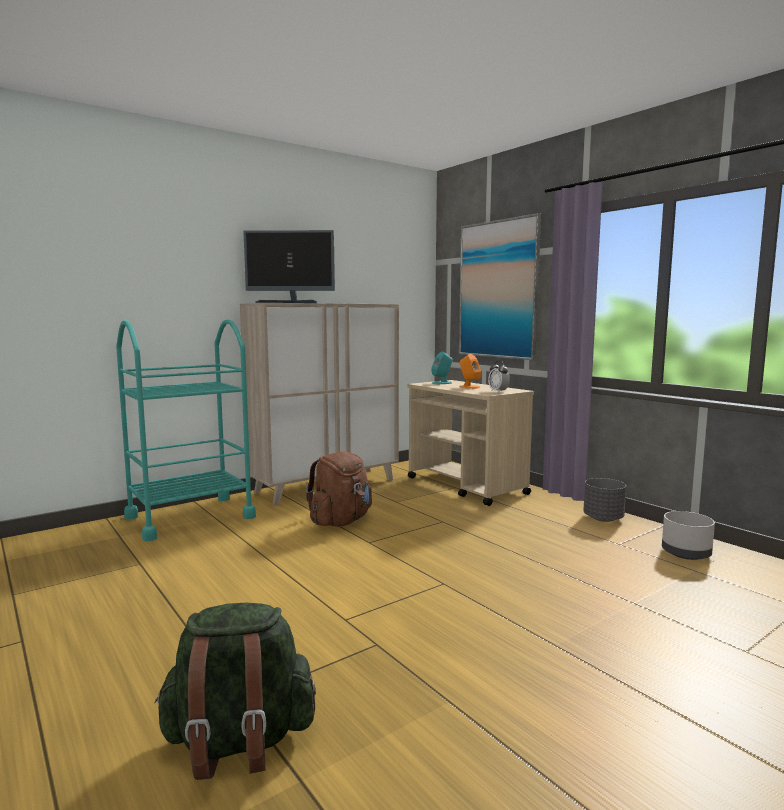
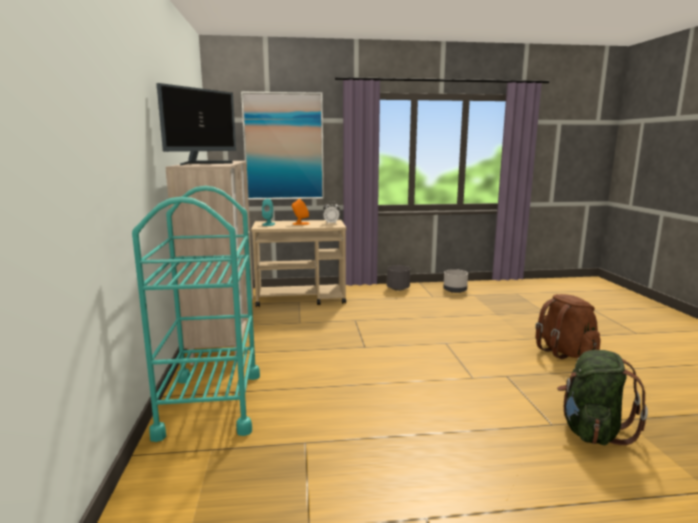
camera: 60 degrees left, 5 degrees up
brown backpack [306,452,372,526] -> brown backpack moved to [535,294,600,359]

